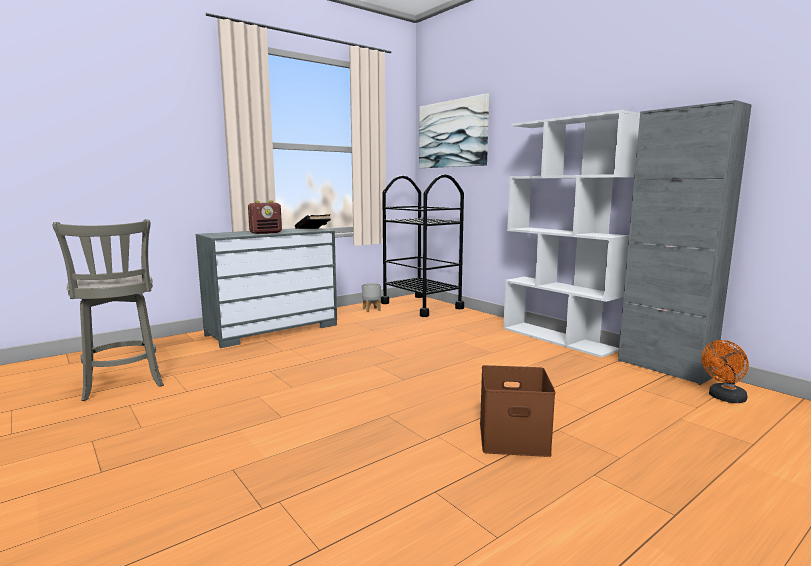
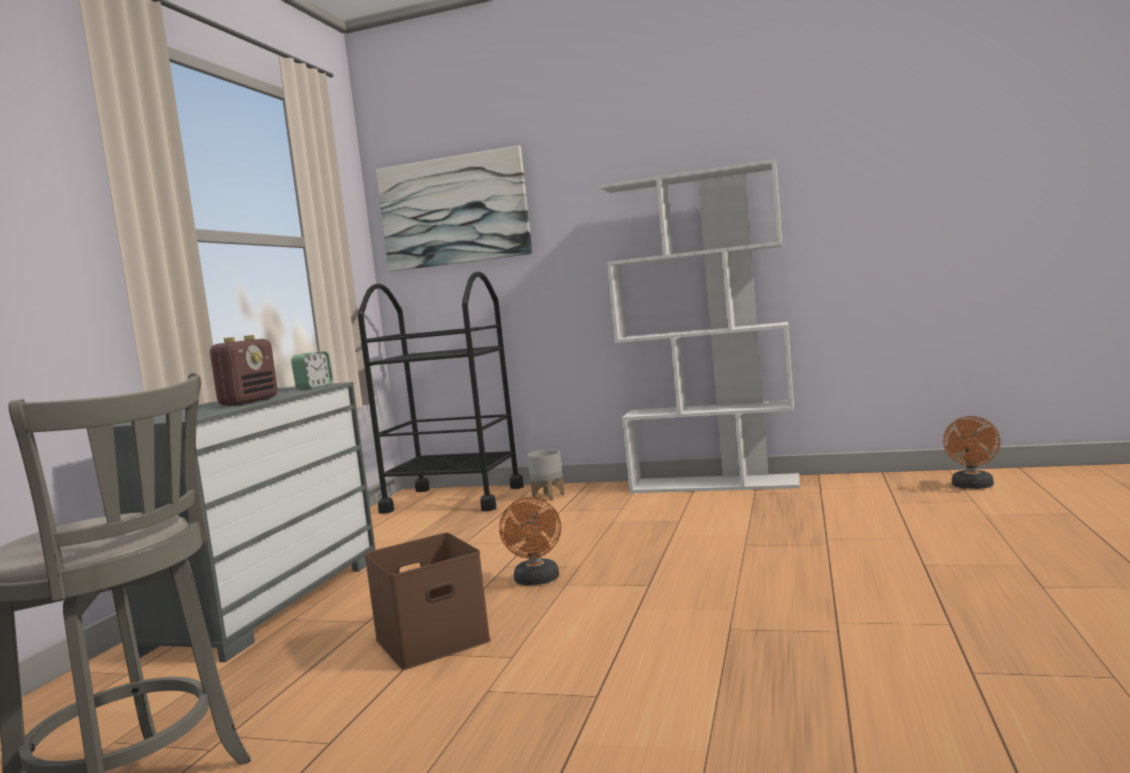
camera: 35 degrees left, 5 degrees down
black book [295,214,331,229] -> alarm clock [291,351,333,389]
grey planter [362,283,381,312] -> grey planter moved to [527,450,565,501]
brown storage box [480,365,555,457] -> brown storage box moved to [364,533,491,670]
grey cabinet [618,100,752,385] -> none
none -> orange fan [499,497,561,586]

